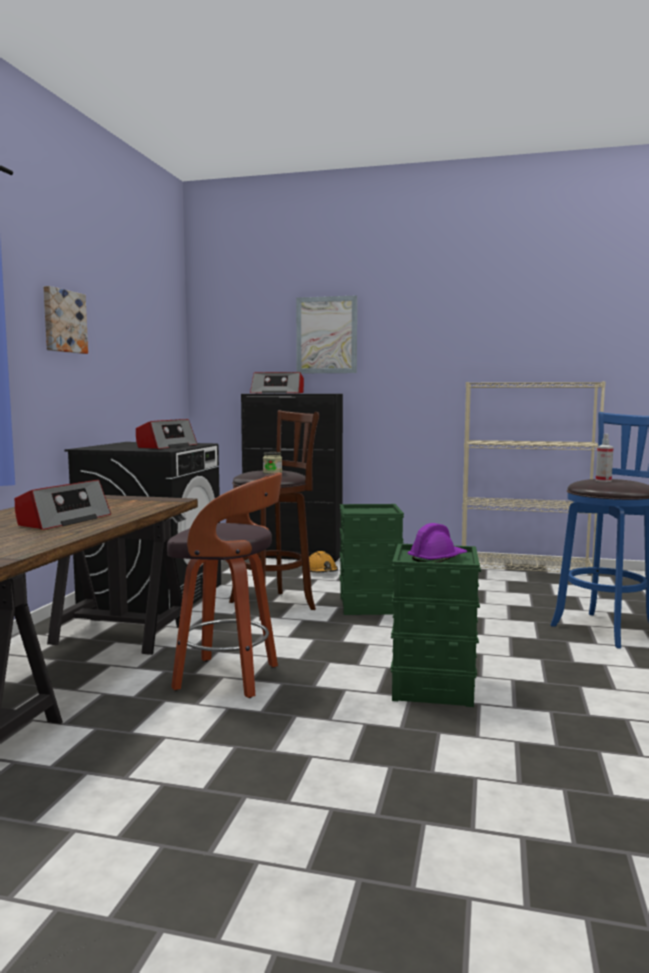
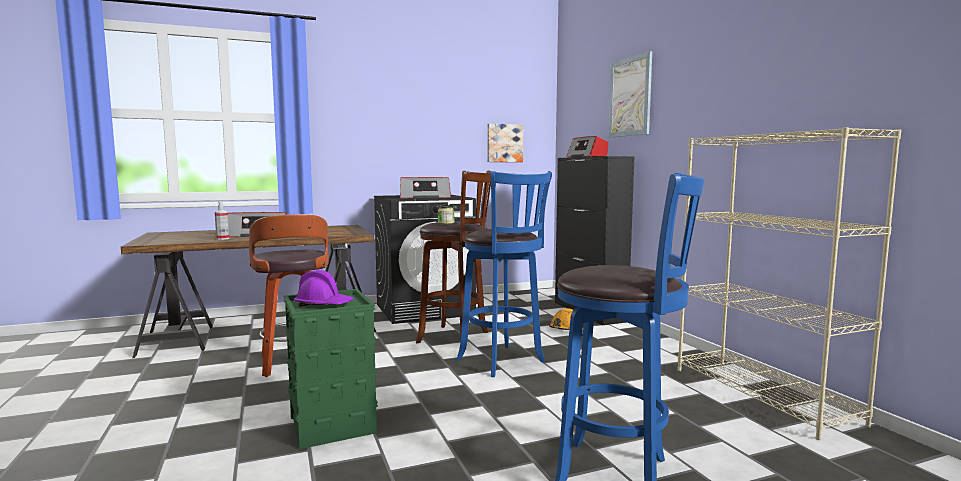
camera: 55 degrees right, 0 degrees up
picture [43,286,88,354] -> picture moved to [487,123,523,162]
green storage box [340,504,404,615] -> blue stool [456,171,552,377]
spray bottle [596,434,613,482] -> spray bottle moved to [215,201,229,240]

